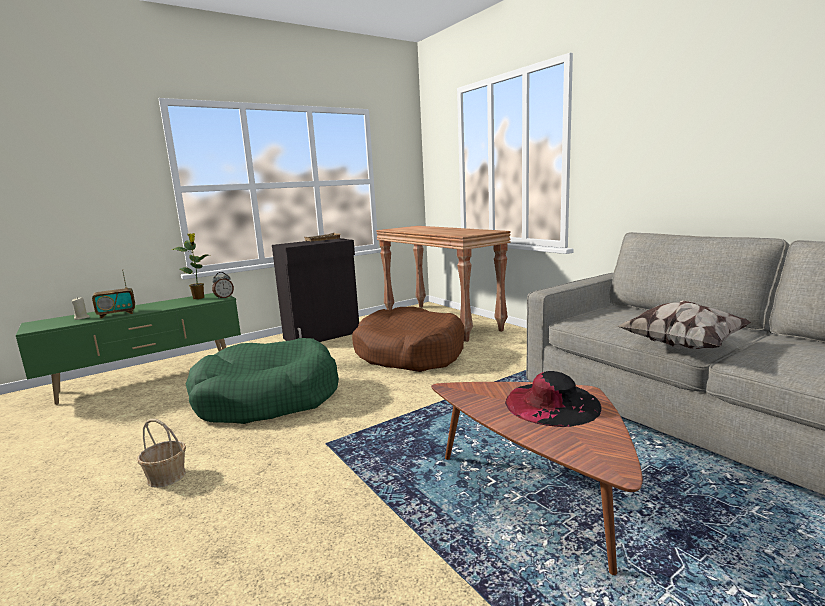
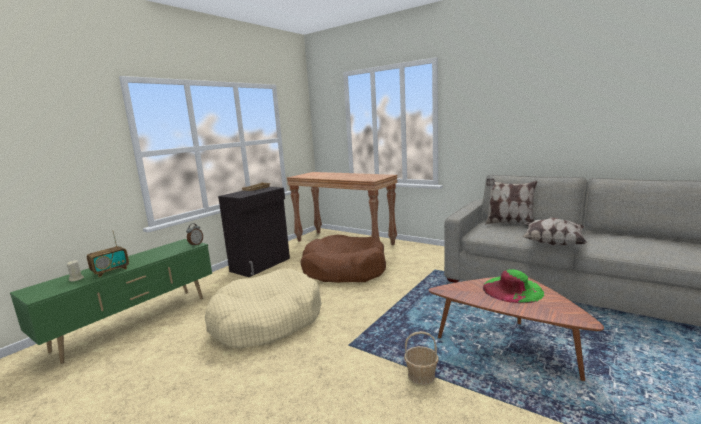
camera: 20 degrees left, 0 degrees up
basket [137,419,186,488] -> basket moved to [404,331,438,385]
potted plant [172,233,208,299] -> none
green dog bed [186,338,339,424] -> beige dog bed [205,269,322,348]
black hat [505,371,602,427] -> green hat [483,269,544,303]
none -> pillow [485,178,537,226]

